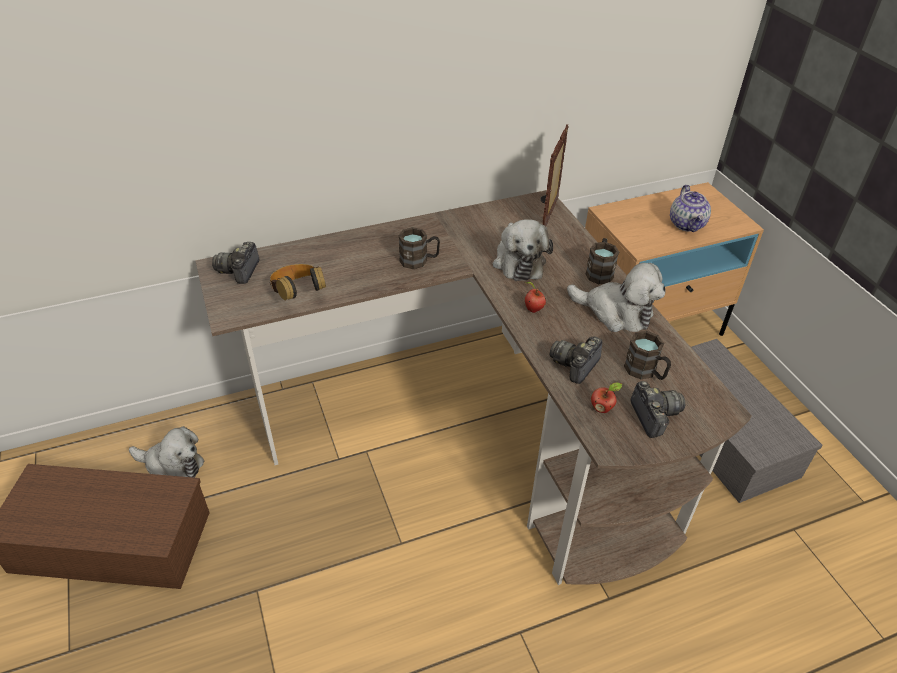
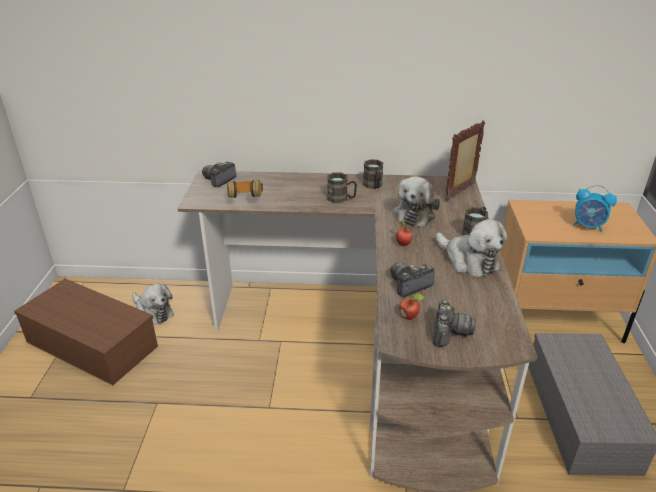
camera: 25 degrees right, 10 degrees down
brown mug [624,331,671,380] -> brown mug moved to [363,159,383,189]
teapot [670,185,711,232] -> alarm clock [572,185,617,232]

